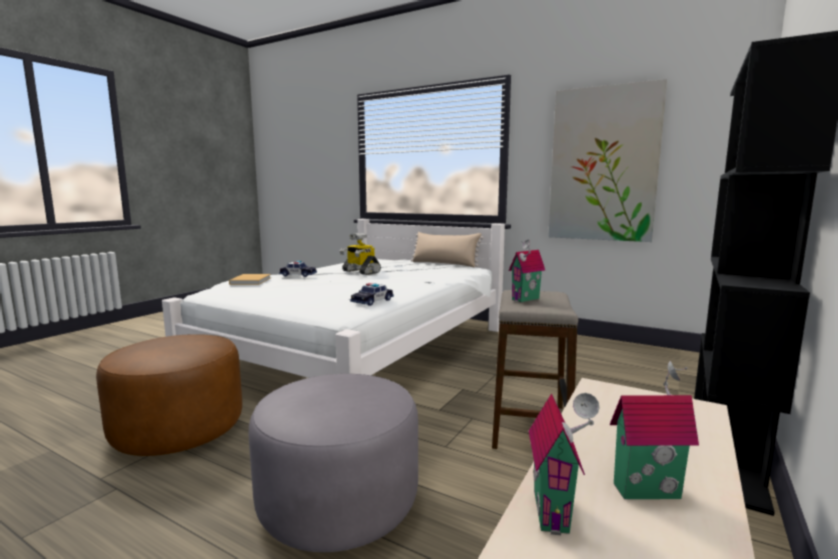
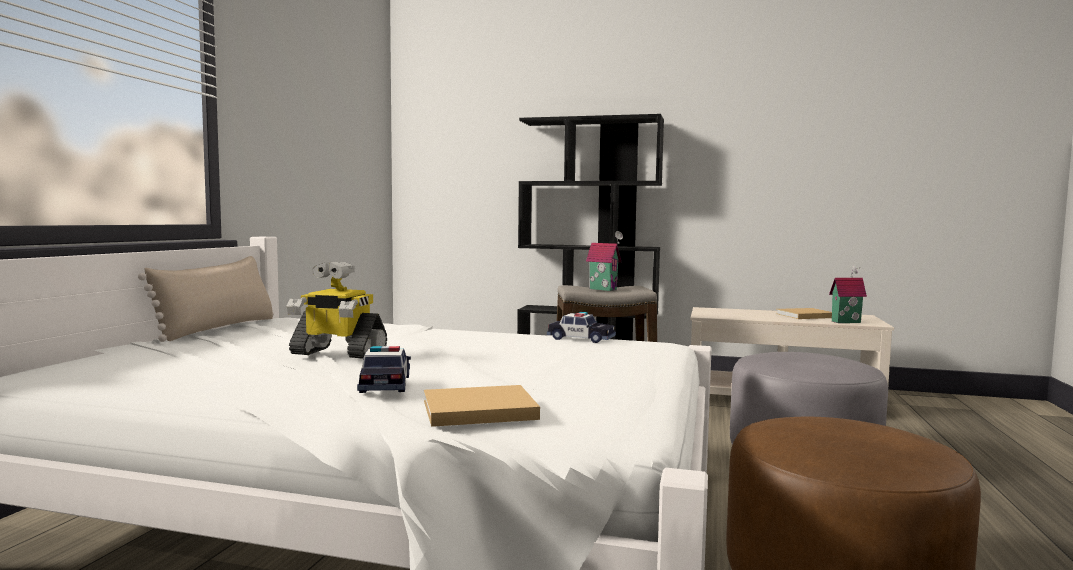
camera: 105 degrees left, 5 degrees down
toy robot [340,233,381,275] -> toy robot turned 75 degrees clockwise [287,262,387,359]
picture [548,79,667,242] -> none
toy house [610,361,699,499] -> beige book [776,308,832,319]

